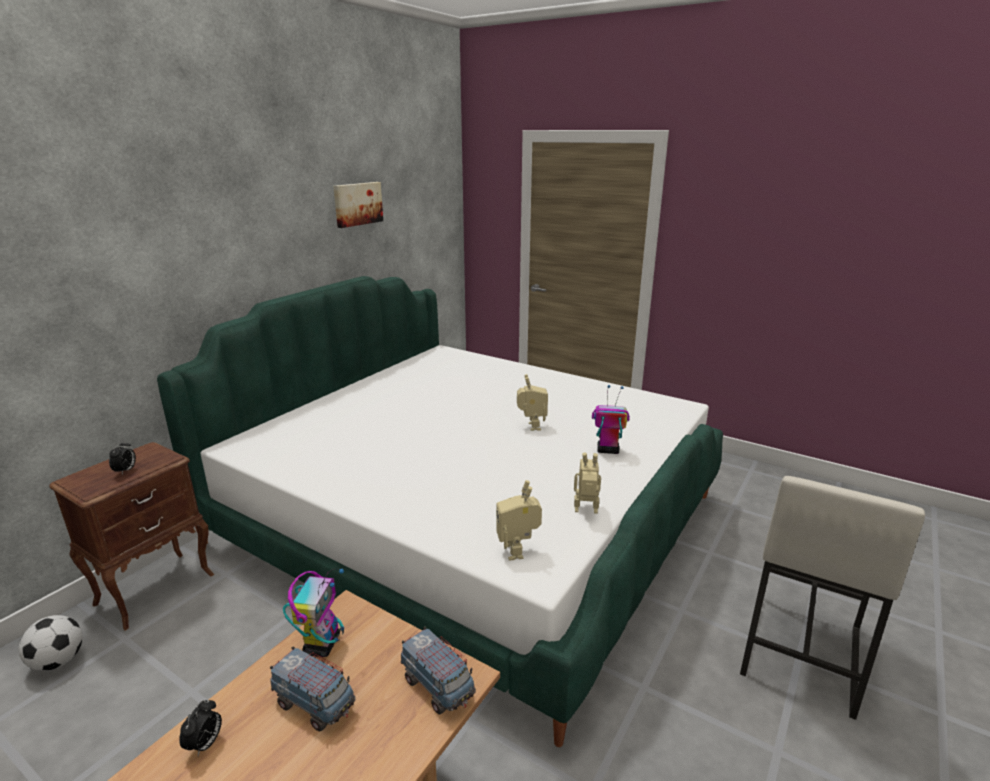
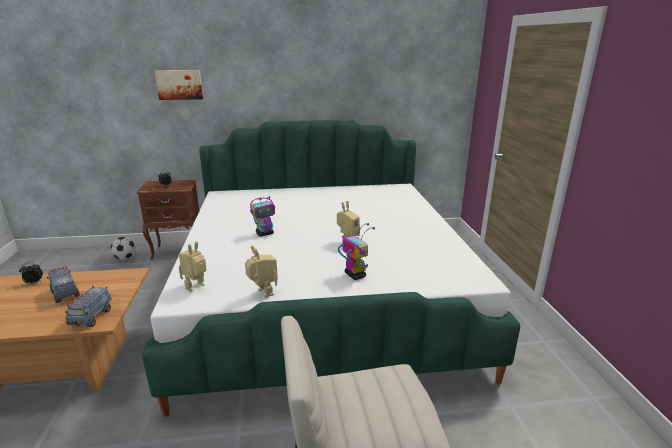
camera: 50 degrees right, 0 degrees up
toy truck [270,646,356,731] -> toy truck turned 150 degrees clockwise [47,265,80,303]
toy robot [283,569,344,657] -> toy robot moved to [250,197,275,237]
picture [333,182,383,228] -> picture moved to [155,70,203,100]

